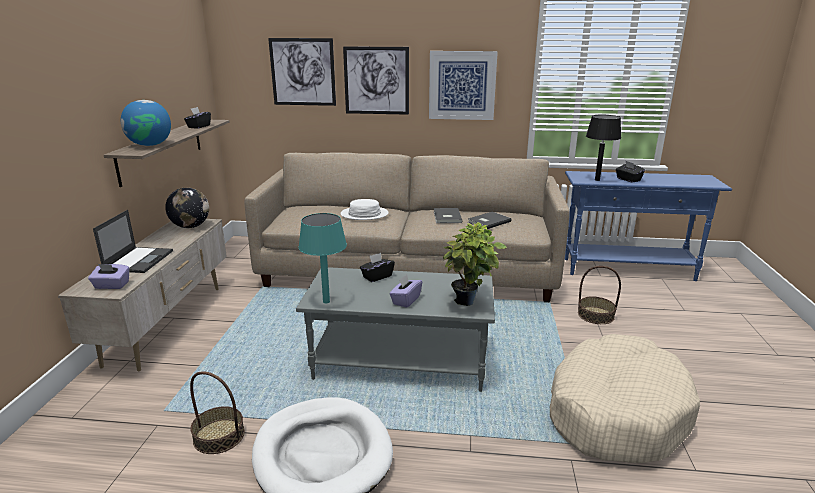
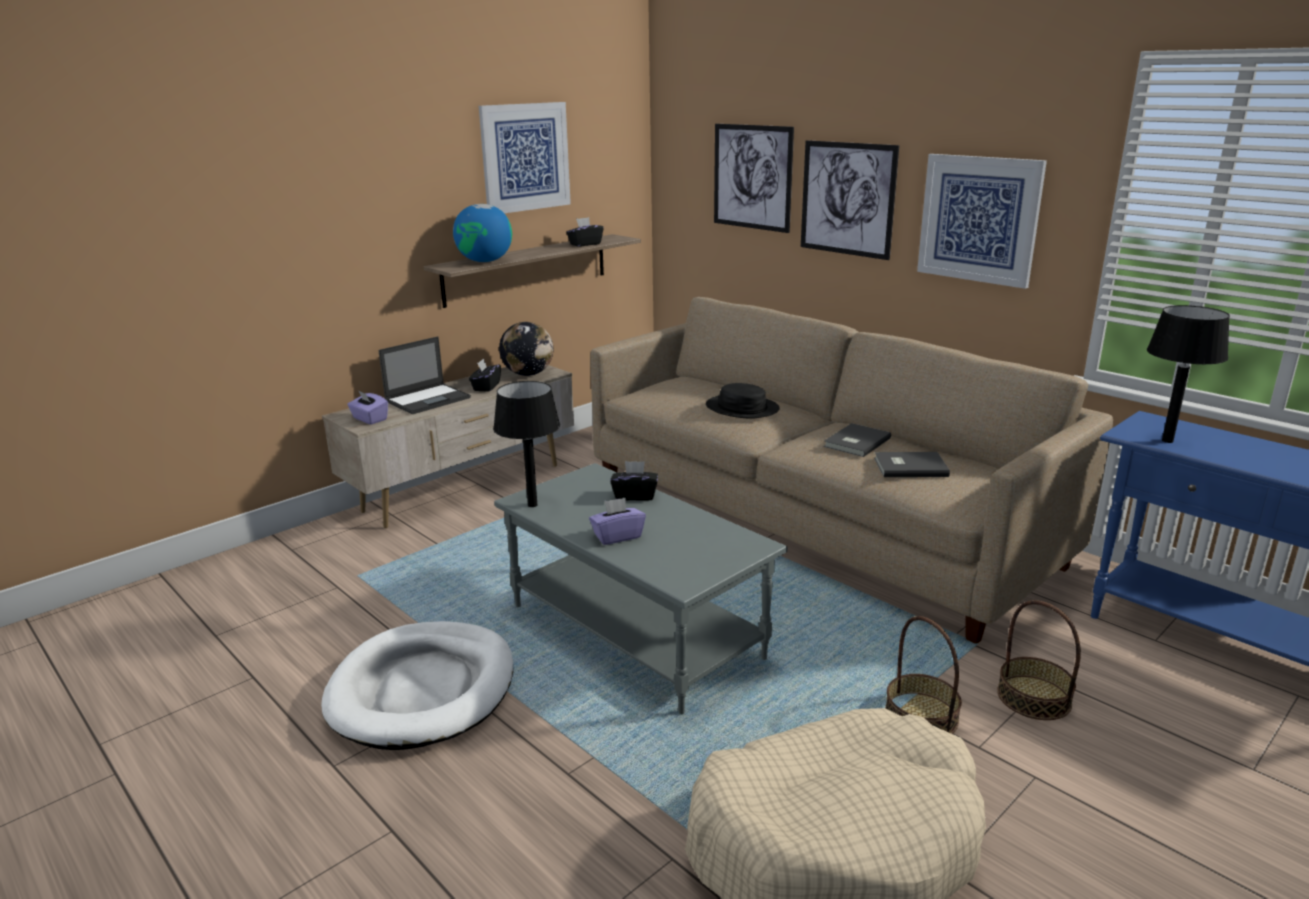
camera: 40 degrees right, 0 degrees up
basket [190,371,245,454] -> basket moved to [885,616,962,734]
turquoise table lamp [298,213,347,303] -> black table lamp [493,381,560,507]
white hat [341,199,389,220] -> black hat [706,383,779,419]
potted plant [443,222,507,306] -> none
black tissue box [616,161,645,183] -> black tissue box moved to [469,359,501,392]
none -> picture [479,102,571,213]

